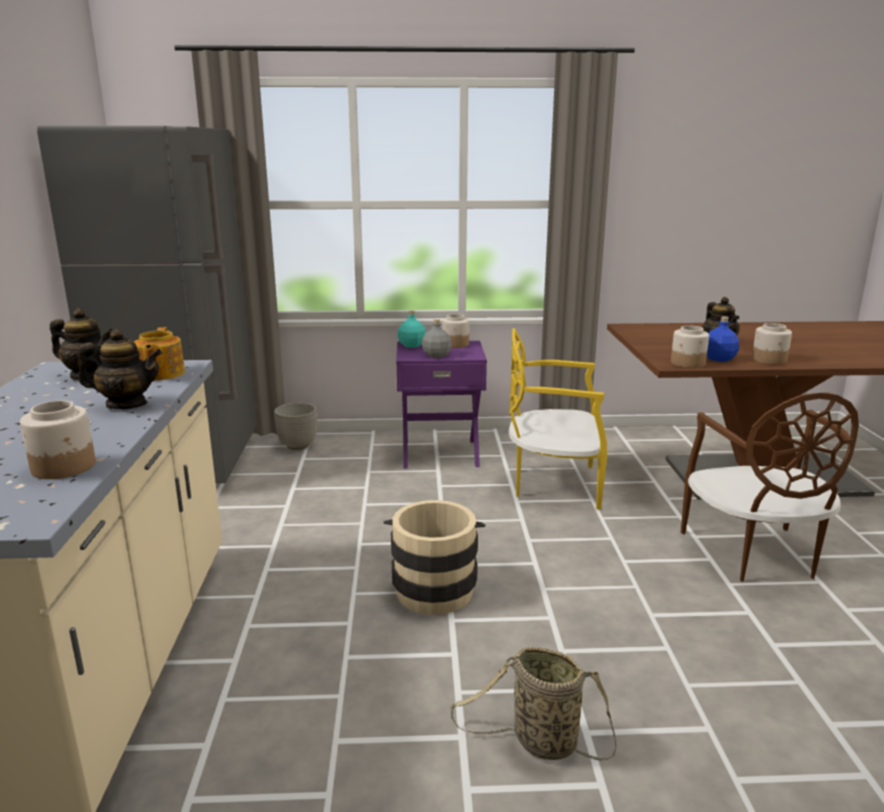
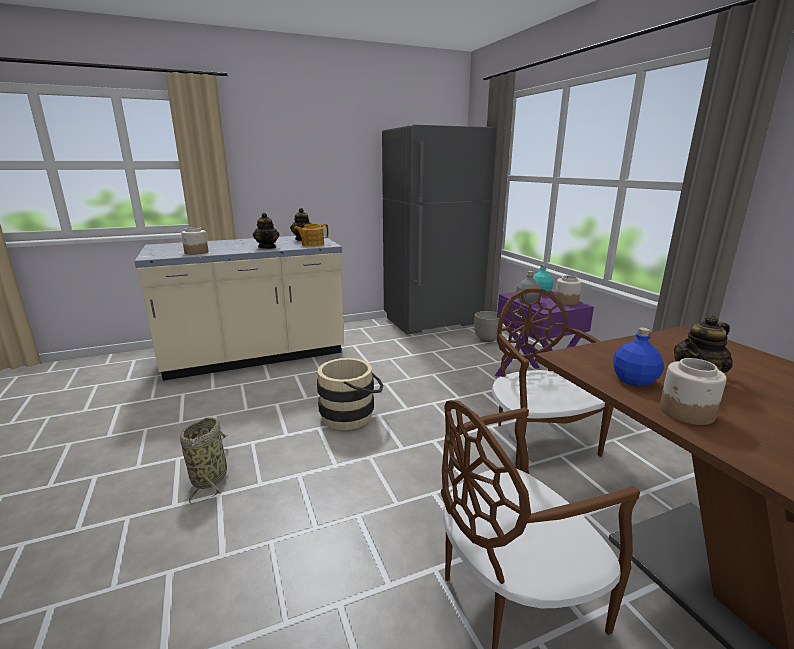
camera: 70 degrees right, 0 degrees up
yellow chair [509,328,608,510] -> brown chair [492,288,613,469]
jar [671,325,709,368] -> none

